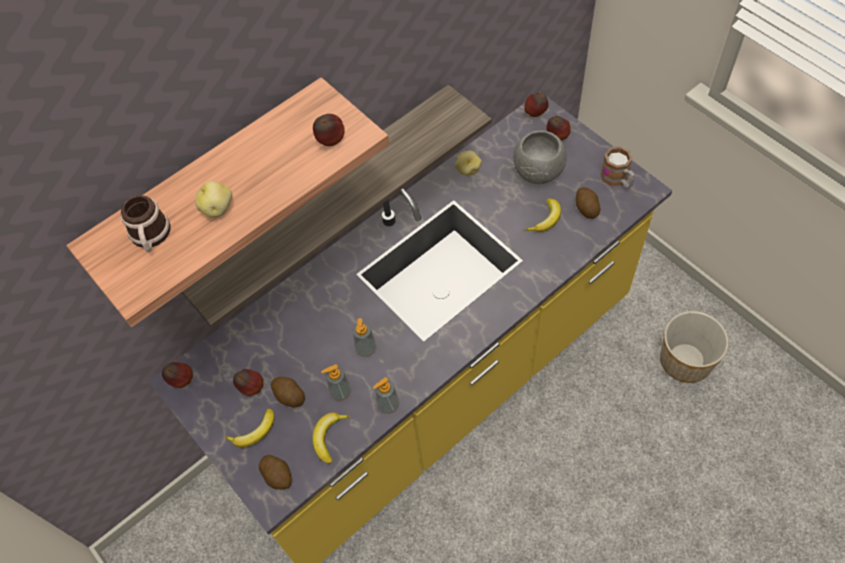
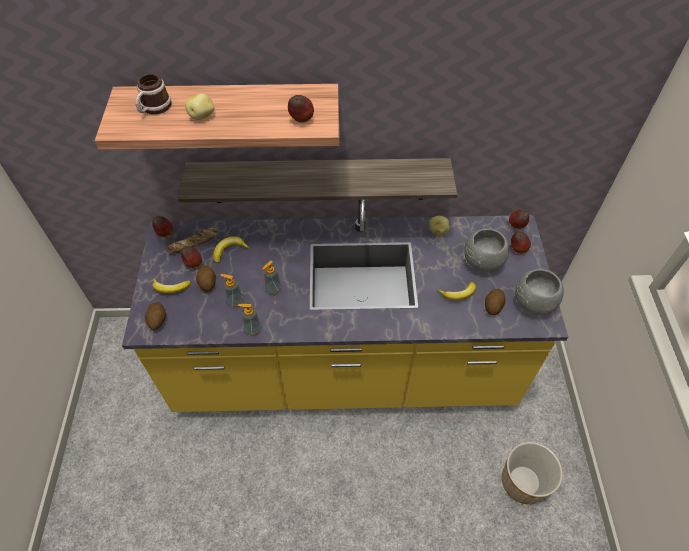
camera: 35 degrees right, 5 degrees down
banana [313,412,350,464] -> banana moved to [213,237,250,263]
mug [601,146,635,188] -> grey bowl [515,269,564,315]
none -> bread [168,228,218,253]

